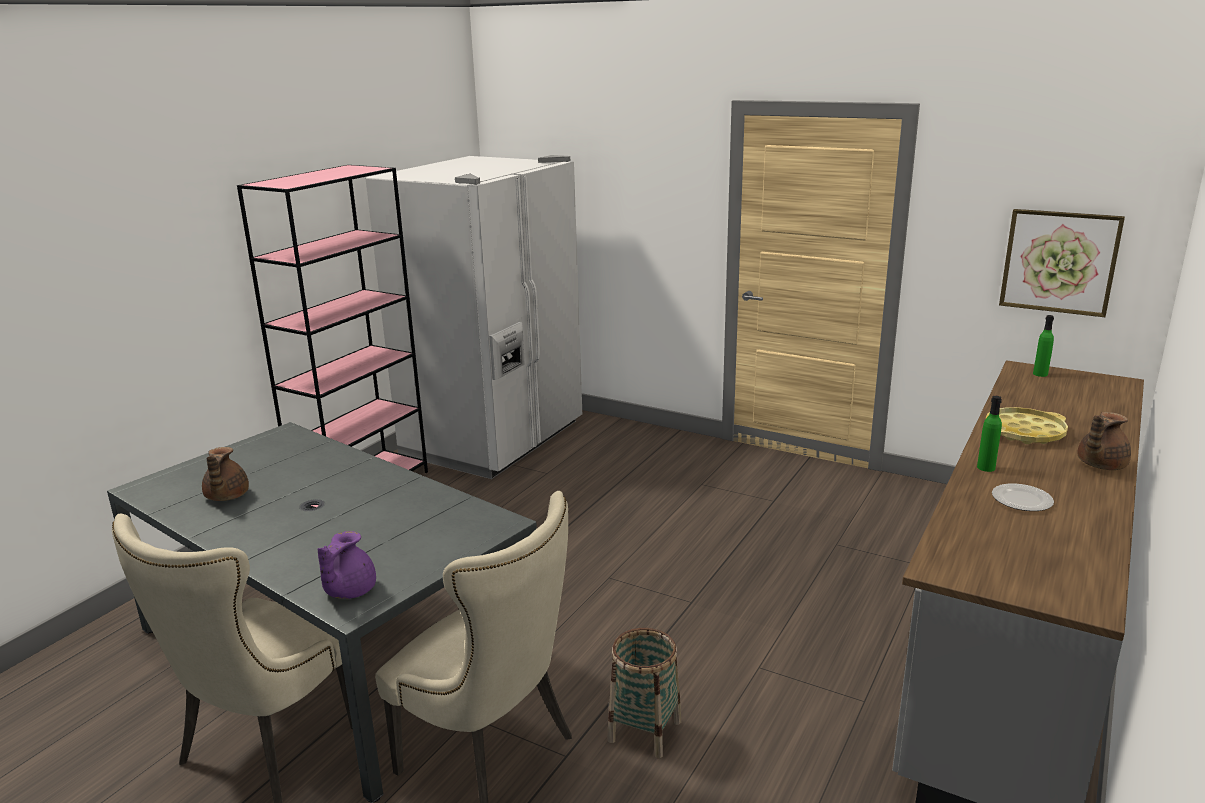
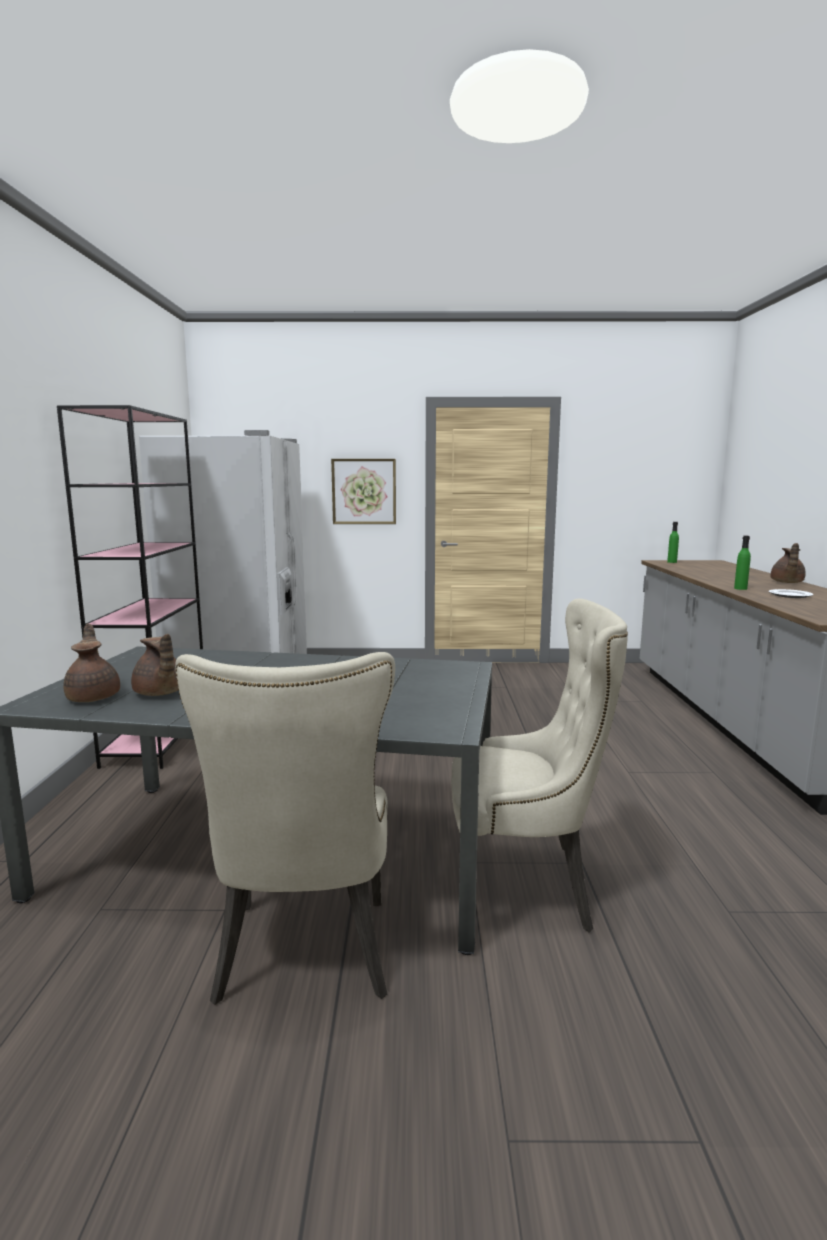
camera: 30 degrees left, 10 degrees down
purple teapot [317,531,376,599] -> none
basket [607,628,681,758] -> none
yellow tray [986,407,1068,444] -> none
picture [999,209,1125,317] -> picture moved to [331,459,396,524]
none -> brown teapot [64,624,120,702]

